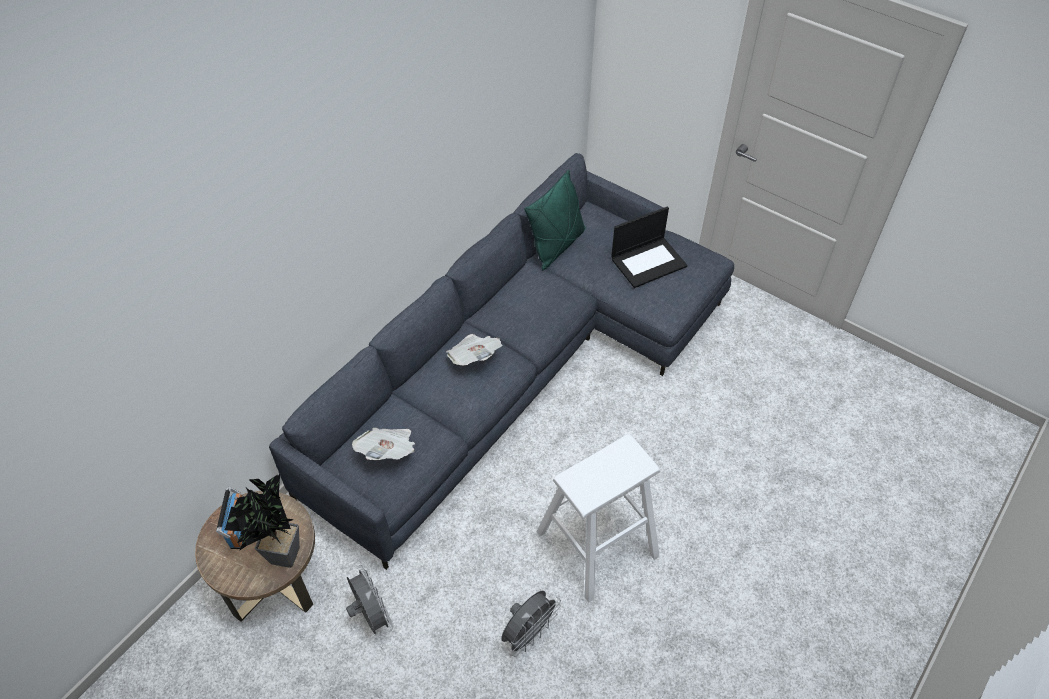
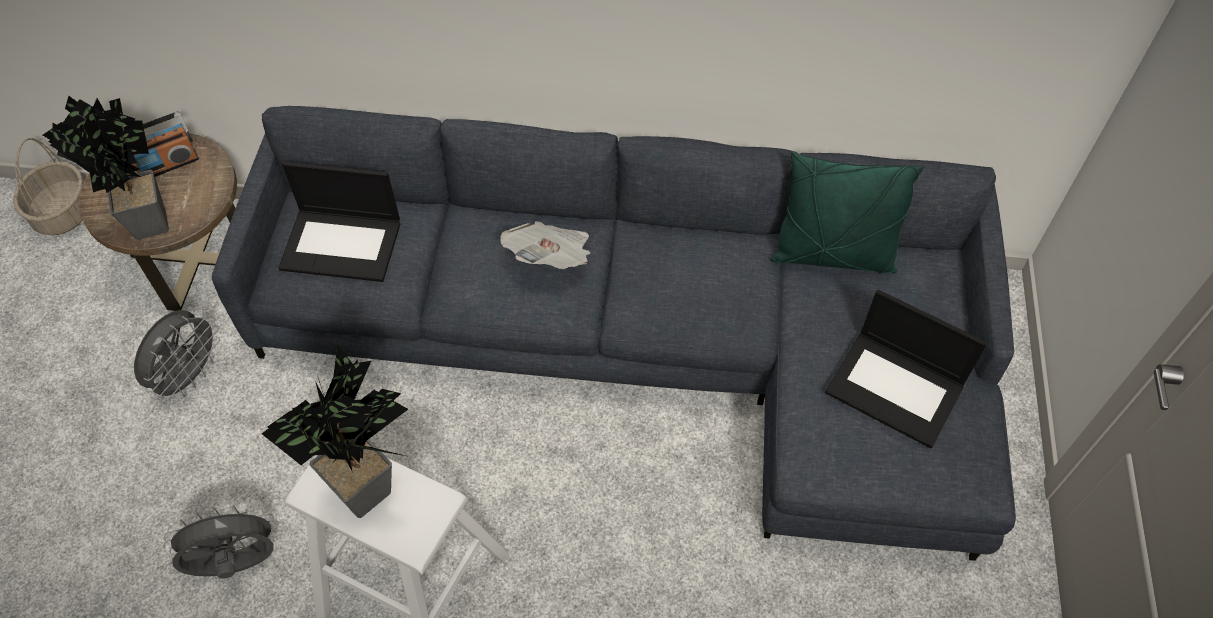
camera: 60 degrees right, 5 degrees up
newspaper [352,428,415,460] -> laptop [278,162,400,282]
grey fan [501,591,561,657] -> grey fan turned 150 degrees clockwise [164,506,278,578]
none -> basket [13,138,84,236]
none -> potted plant [262,344,408,518]

